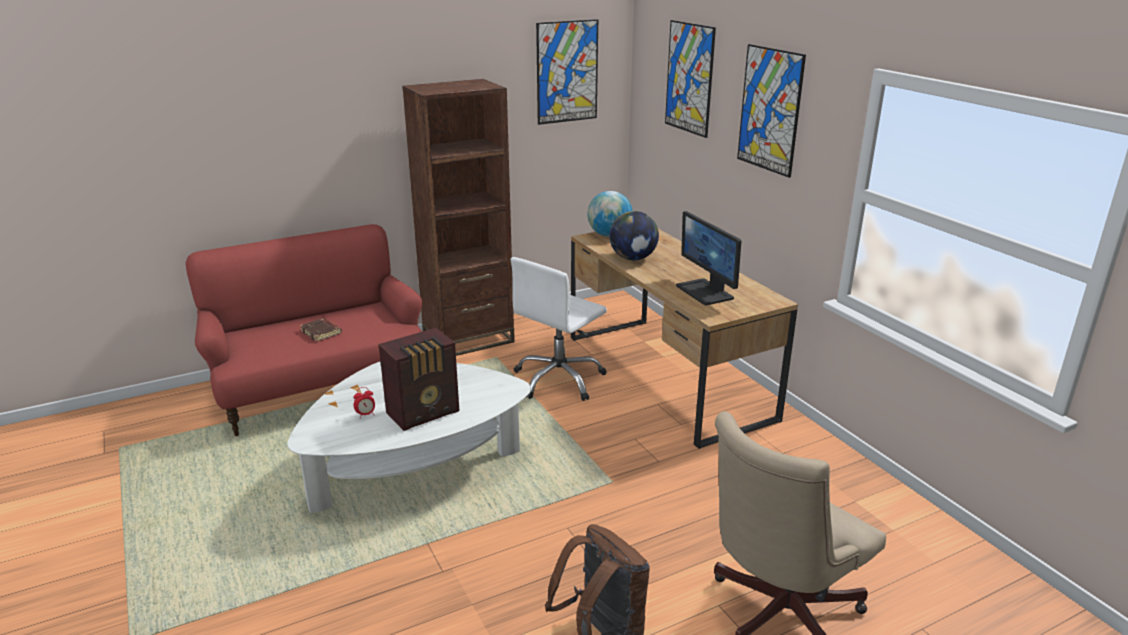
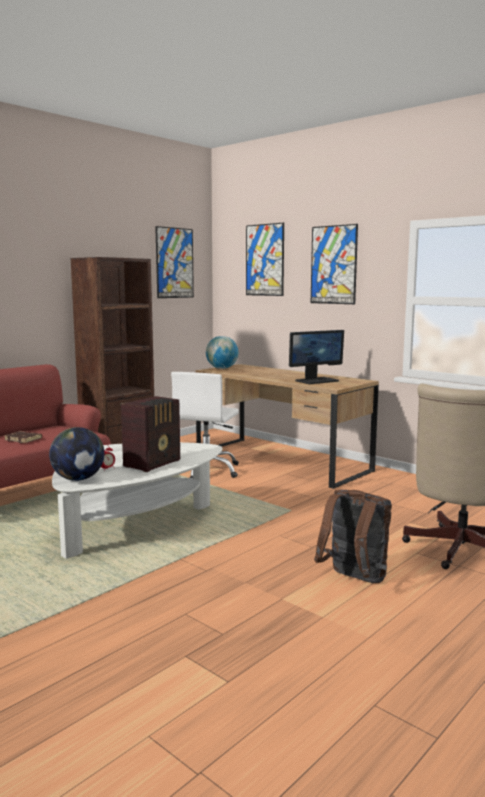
camera: 20 degrees left, 15 degrees down
globe [609,211,659,260] -> globe moved to [49,427,104,481]
monitor [676,211,741,305] -> monitor turned 75 degrees counterclockwise [289,330,344,384]

